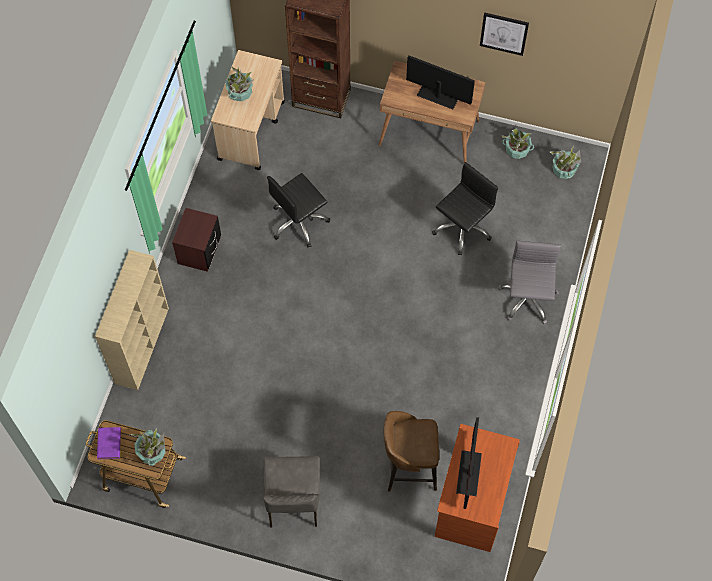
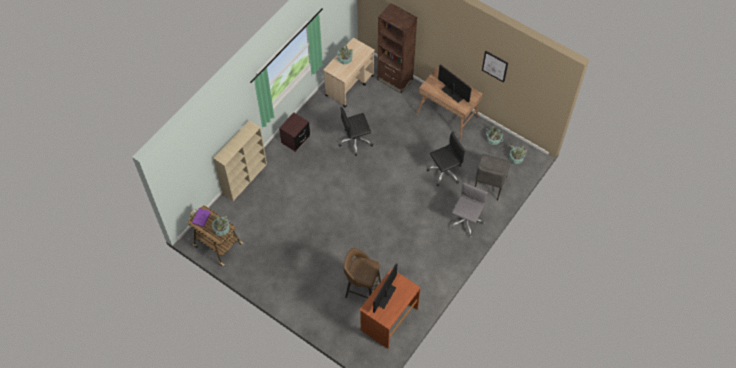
camera: 20 degrees right, 5 degrees down
grey chair [263,456,320,528] -> grey chair moved to [475,154,511,201]

